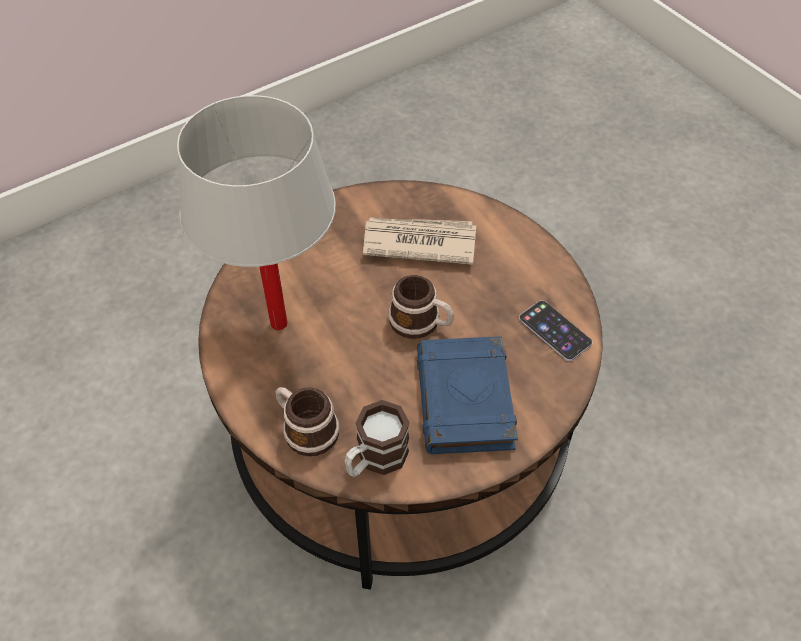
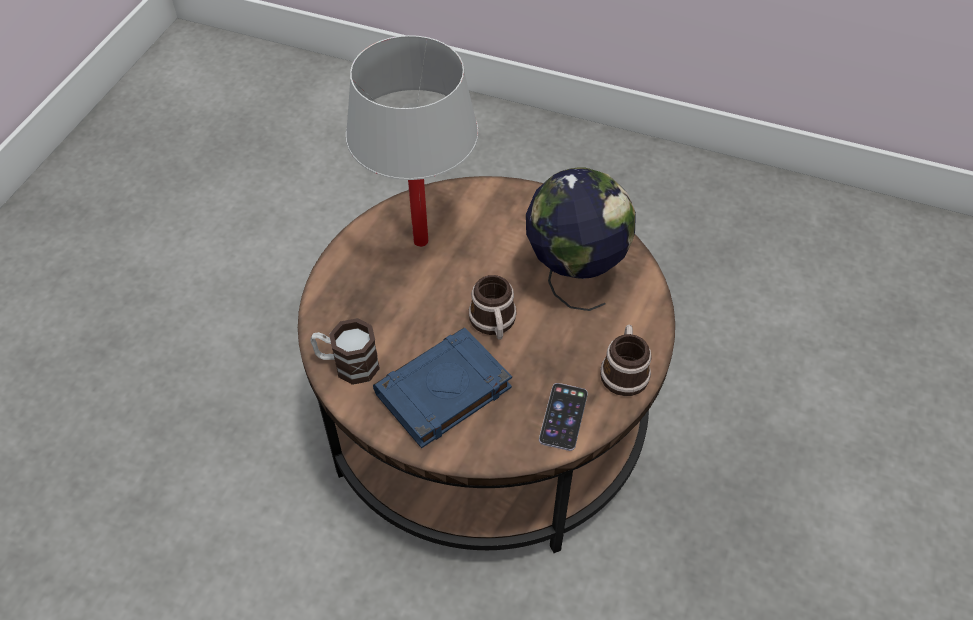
camera: 55 degrees right, 0 degrees up
mug [276,387,339,456] -> mug moved to [600,325,652,396]
newspaper [363,217,476,265] -> globe [526,167,636,311]

